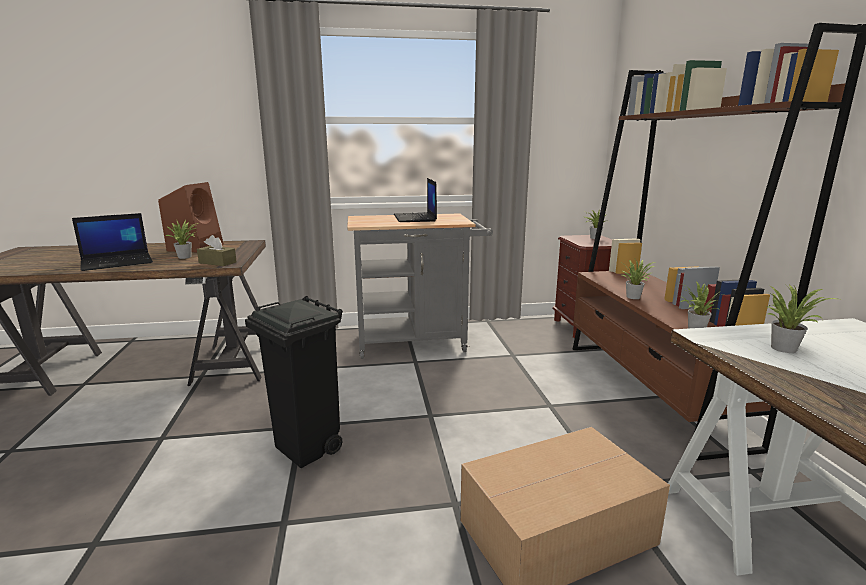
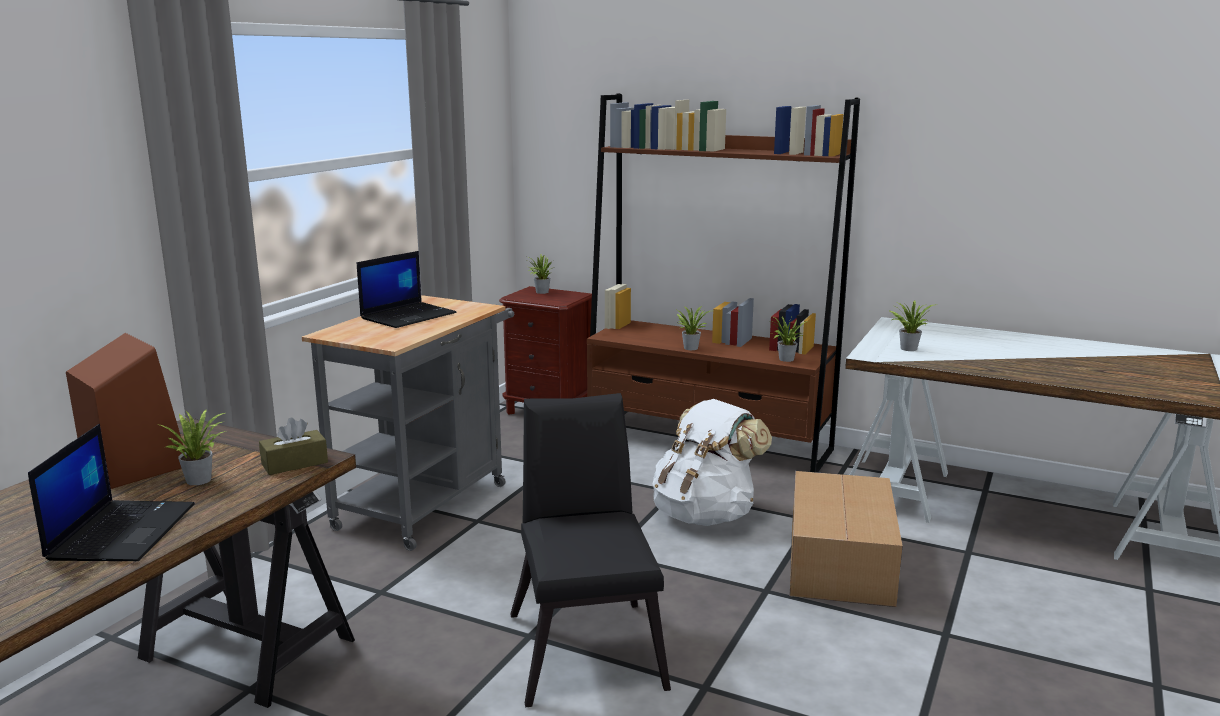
camera: 55 degrees left, 0 degrees up
black trash can [245,296,343,468] -> black chair [510,393,671,707]
laptop [394,178,437,222] -> laptop turned 75 degrees counterclockwise [357,251,456,328]
none -> white backpack [653,399,772,526]

